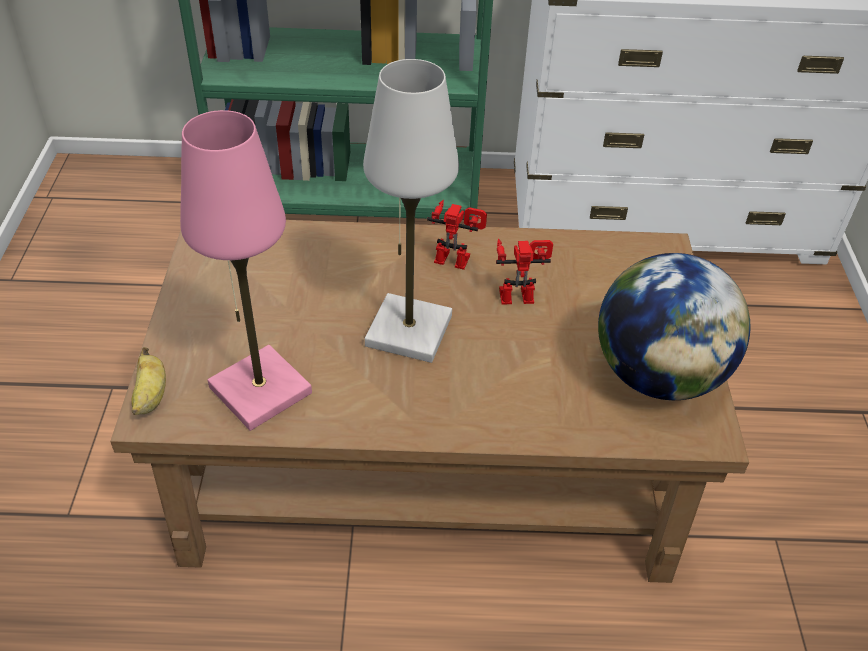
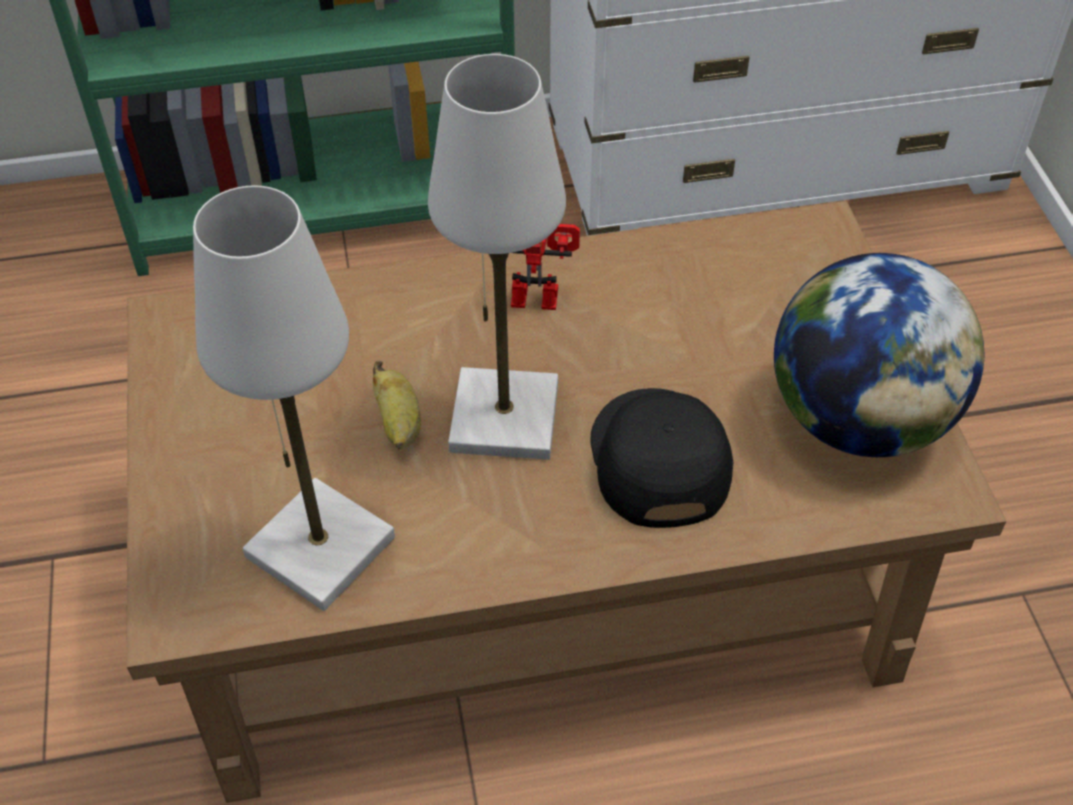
camera: 10 degrees left, 5 degrees up
banana [131,347,166,415] -> banana moved to [373,361,421,450]
pink table lamp [180,110,312,431] -> white table lamp [193,185,395,611]
toy robot [496,239,553,304] -> none
none -> black cap [590,388,733,528]

